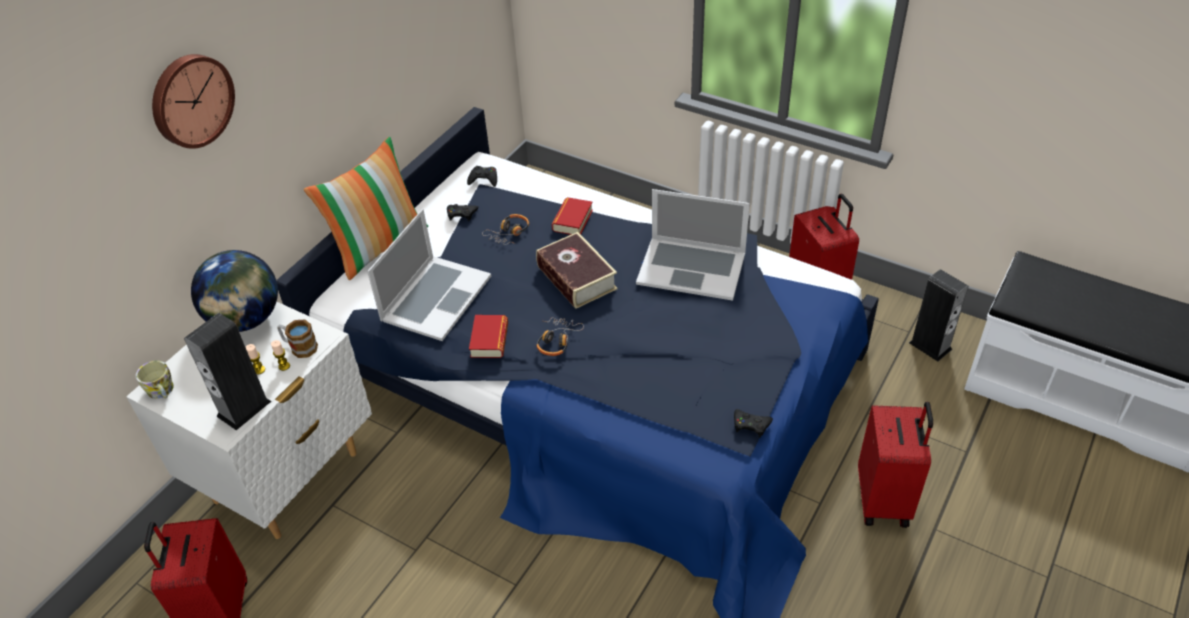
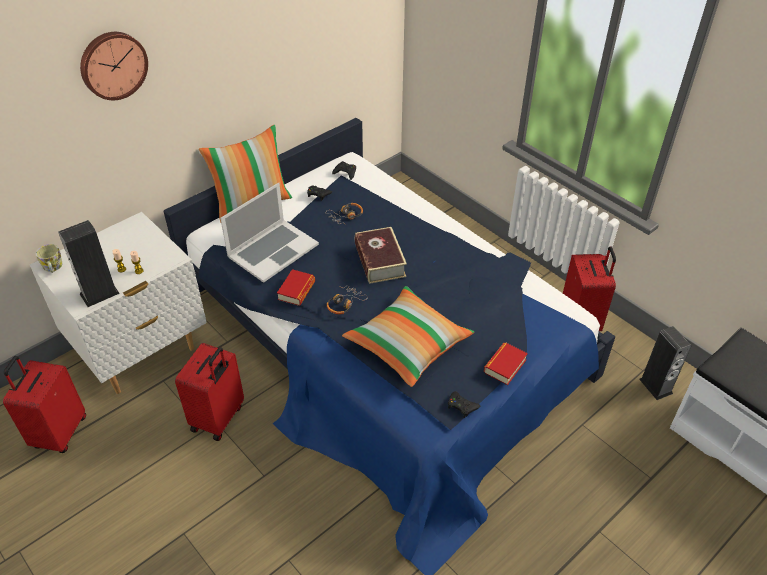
camera: 15 degrees right, 0 degrees up
globe [191,250,278,332] -> none
mug [277,319,318,358] -> none
book [552,197,593,235] -> book moved to [484,342,528,385]
laptop [636,189,750,301] -> none
red suitcase [858,402,933,528] -> red suitcase moved to [175,343,244,441]
none -> pillow [342,286,474,387]

